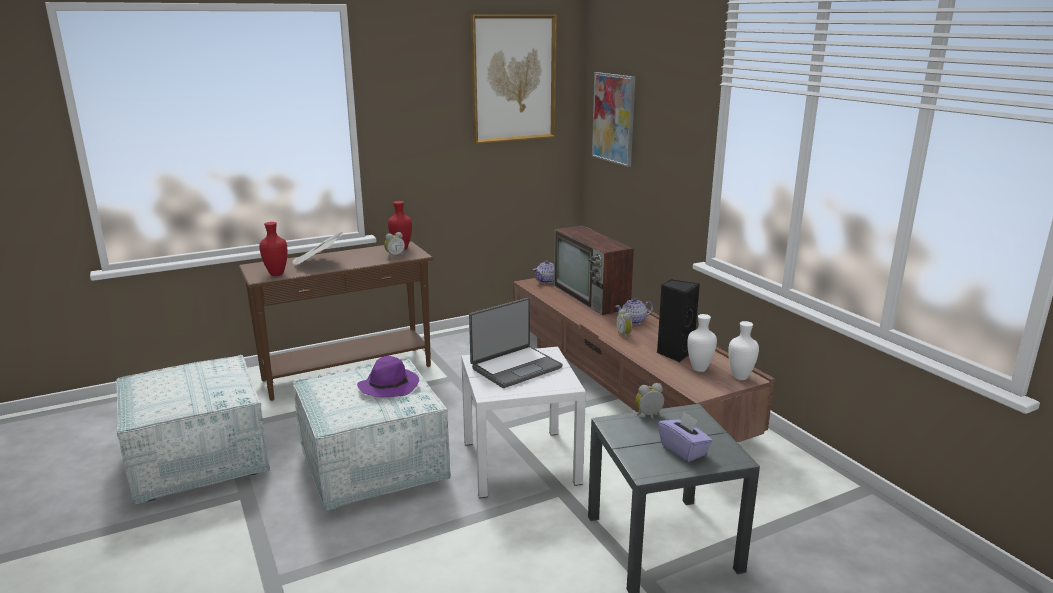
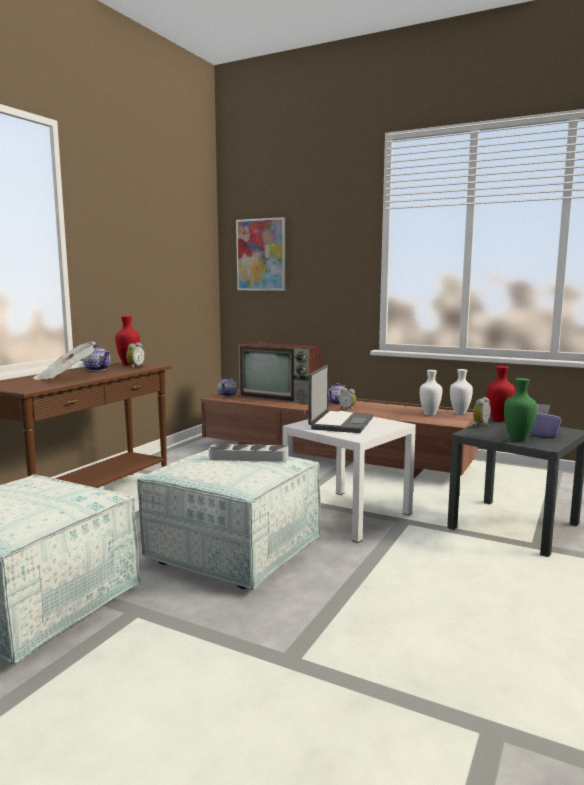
camera: 35 degrees left, 10 degrees down
red vase [259,222,287,276] -> red vase moved to [487,366,515,422]
purple hat [357,356,419,397] -> grey tray [209,444,289,462]
picture [471,14,557,144] -> none
black speaker [657,279,700,362] -> none
none -> teapot [83,344,111,371]
none -> green vase [504,378,537,442]

